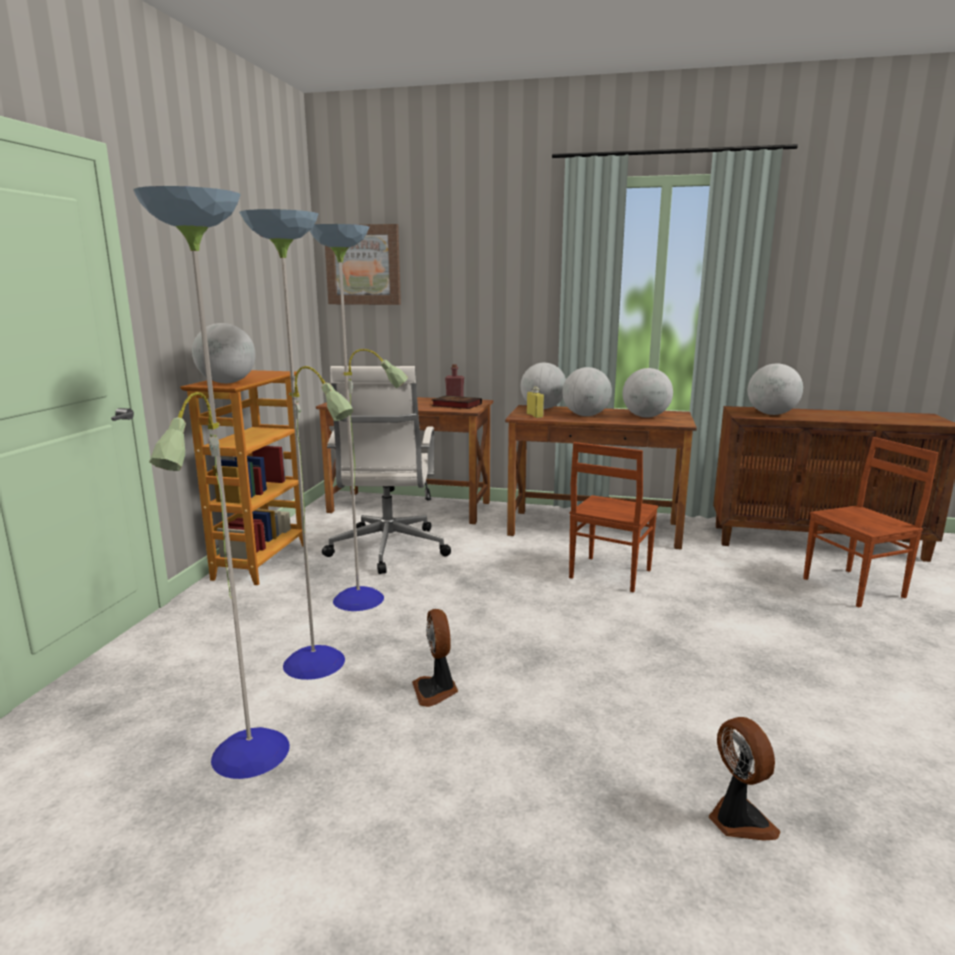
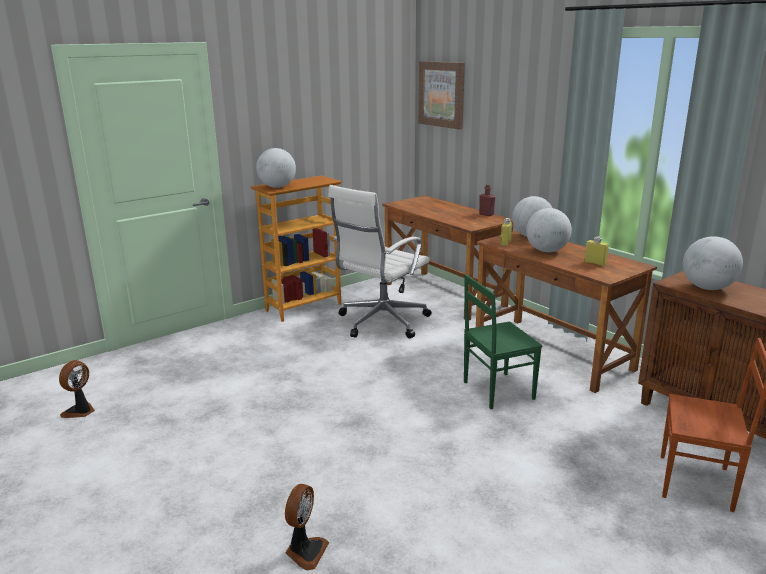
camera: 40 degrees right, 5 degrees up
floor lamp [133,186,408,779] -> none
fan [412,609,458,707] -> fan moved to [59,360,95,418]
book [432,396,482,409] -> none
brown chair [569,442,658,592] -> green chair [464,274,542,409]
globe [622,368,673,418] -> yellow bottle [584,236,609,266]

